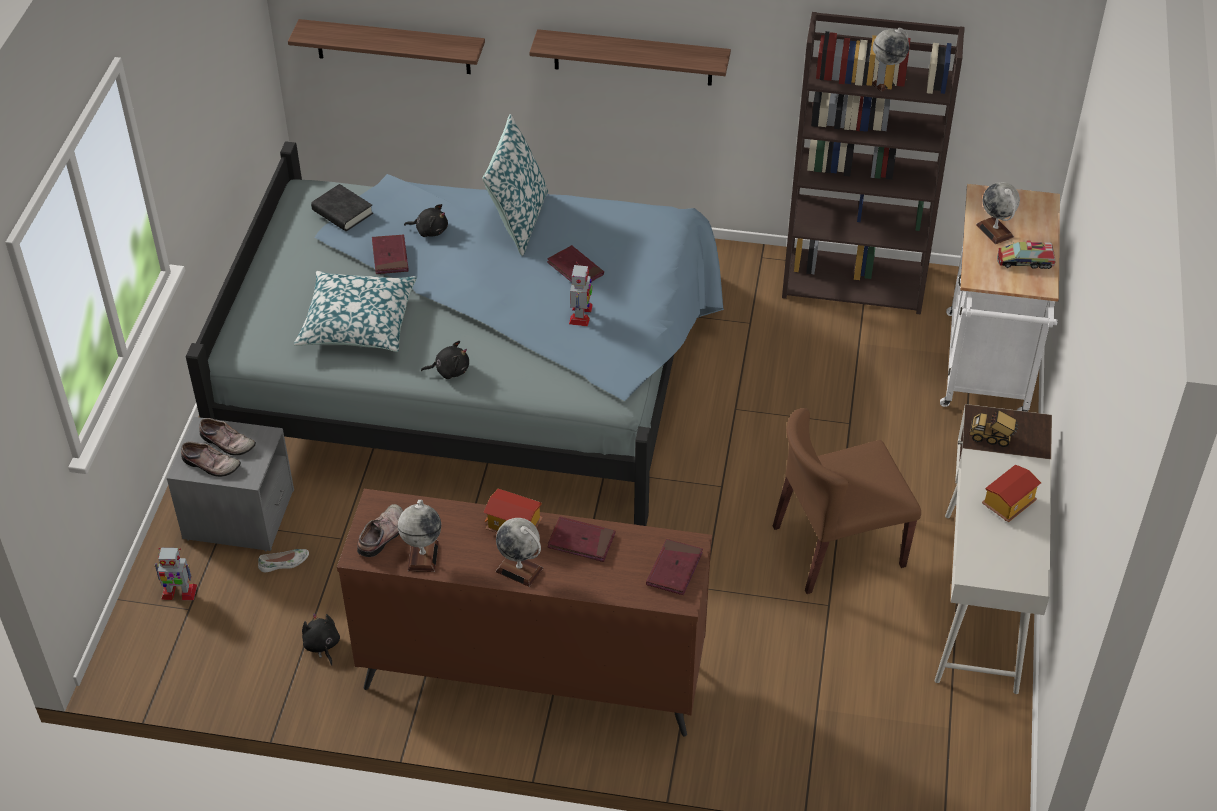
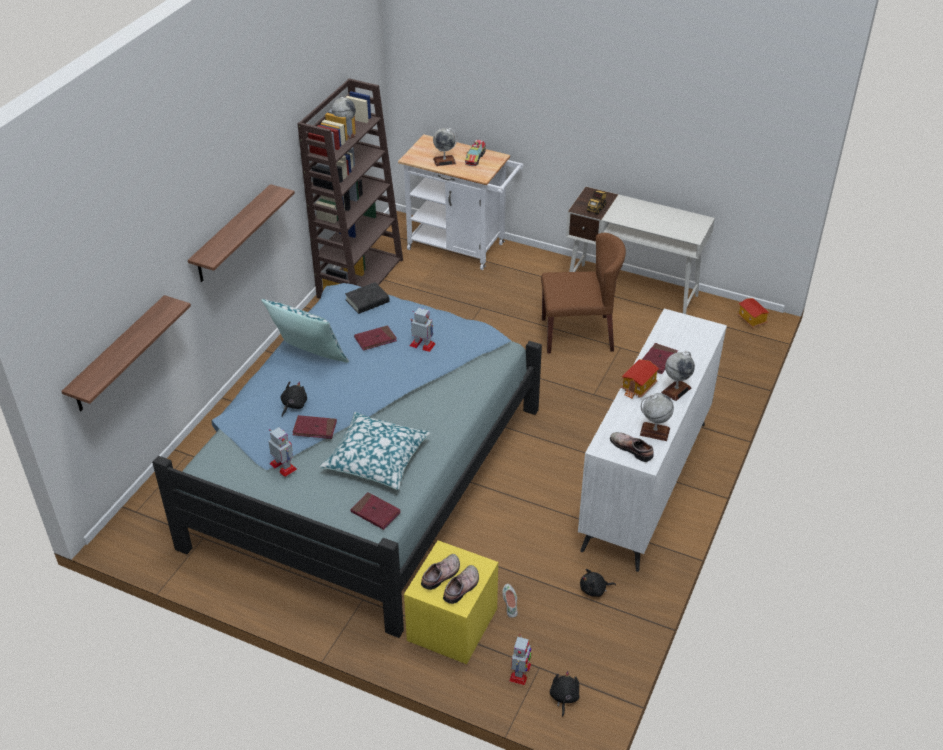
camera: 75 degrees left, 5 degrees down
grey nightstand [167,417,294,551] -> yellow nightstand [404,540,499,664]
black book [311,184,373,231] -> black book moved to [345,282,390,314]
brown dresser [337,489,712,736] -> white dresser [578,308,727,572]
black plush toy [421,341,469,379] -> black plush toy moved to [550,671,579,717]
red book [646,539,703,595] -> red book moved to [350,492,401,530]
brown chair [773,408,921,594] -> brown chair turned 90 degrees counterclockwise [541,233,626,354]
toy house [982,465,1041,522] -> toy house moved to [737,298,770,328]
none -> toy robot [268,427,297,477]

